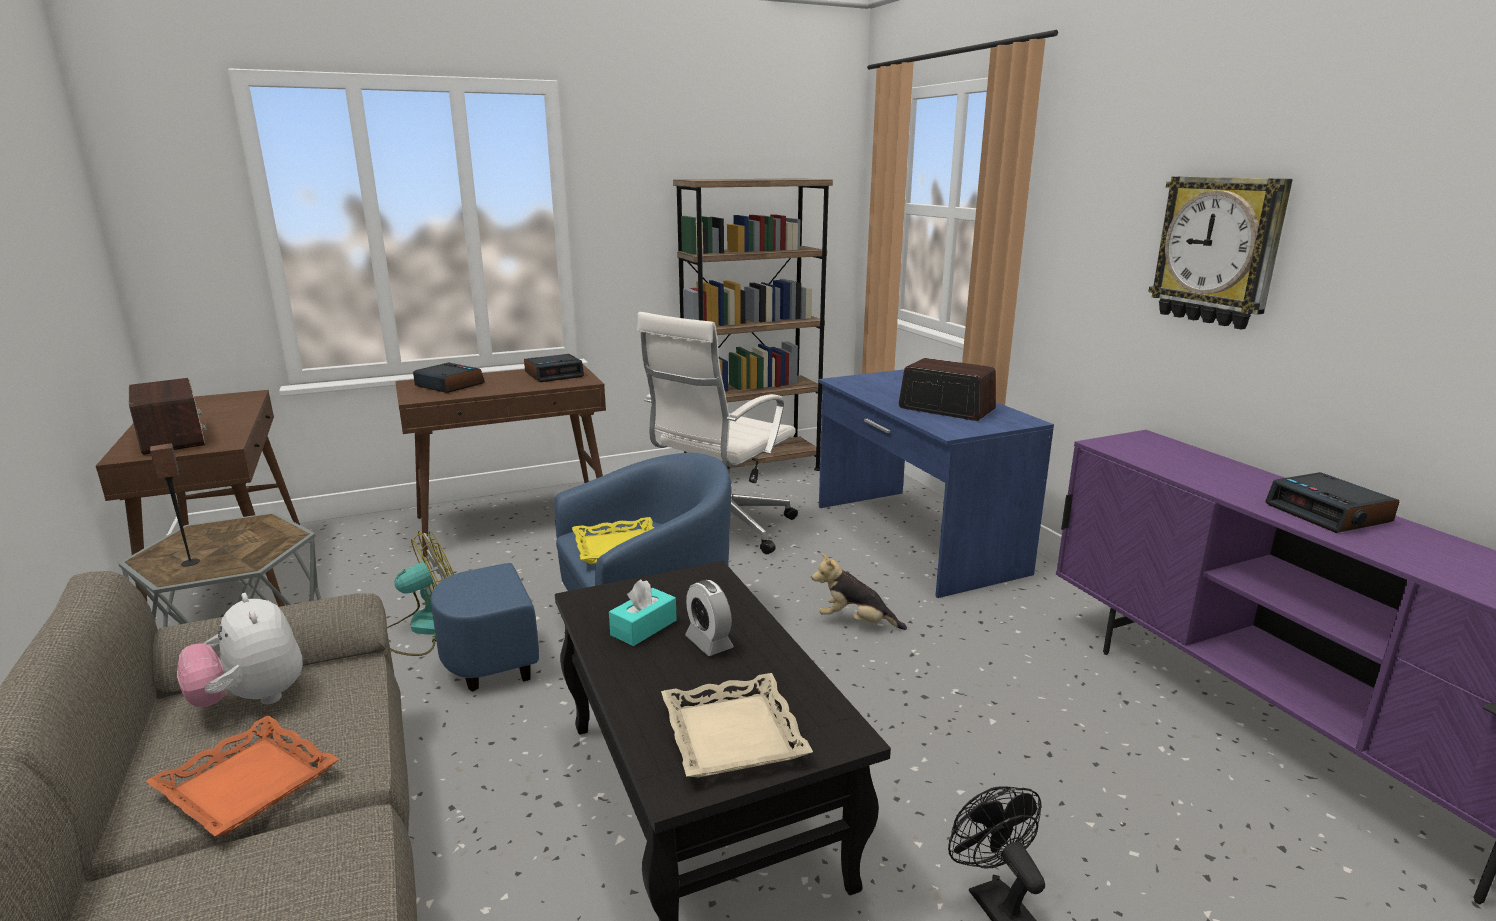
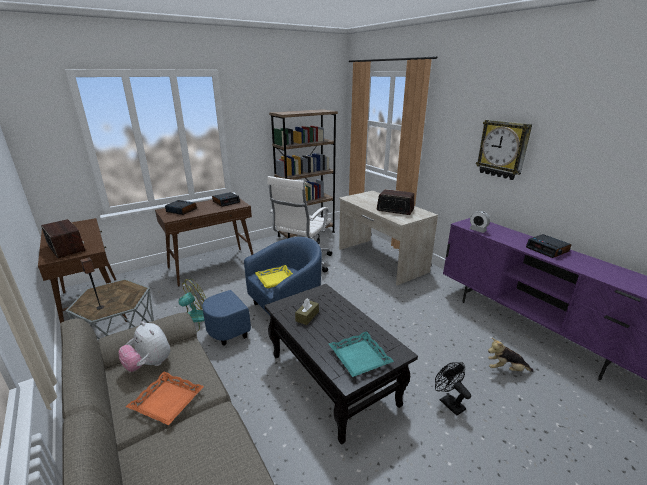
camera: 10 degrees left, 5 degrees up
turquoise tissue box [609,580,677,646] -> brown tissue box [295,298,319,325]
beige tray [661,673,813,777] -> turquoise tray [329,331,394,377]
alarm clock [685,580,734,656] -> alarm clock moved to [469,211,490,233]
plush toy [812,553,907,630] -> plush toy moved to [488,338,533,372]
blue desk [819,369,1054,598] -> beige desk [339,191,438,285]

